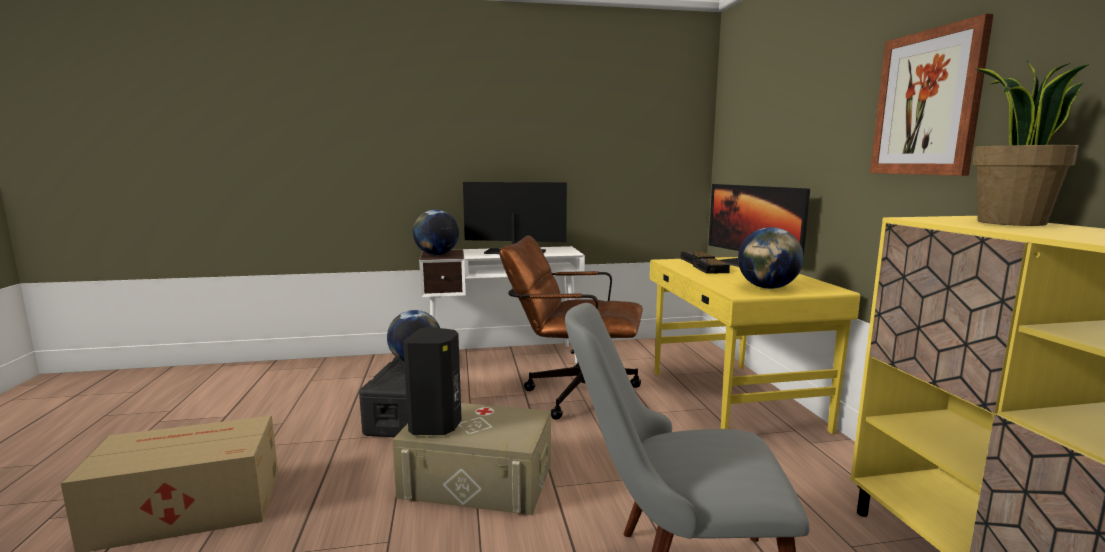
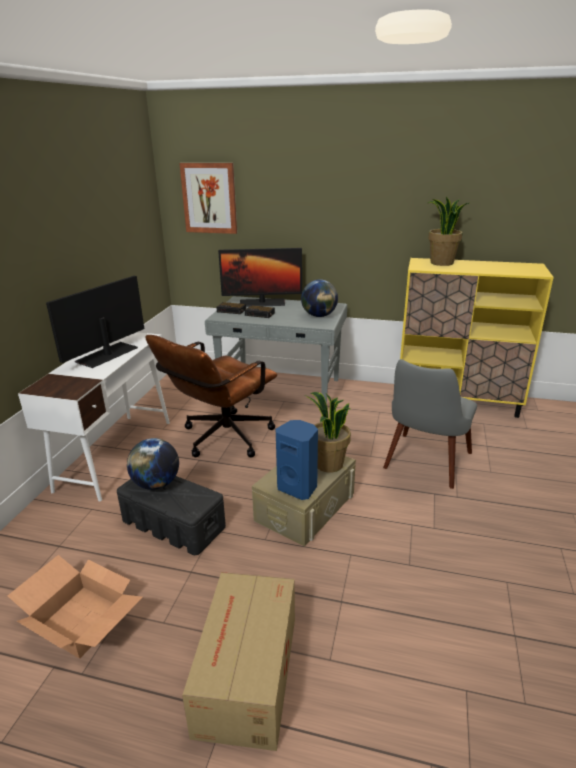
camera: 65 degrees left, 15 degrees up
black speaker [403,327,462,435] -> blue speaker [276,420,318,500]
globe [413,210,459,255] -> none
yellow desk [650,257,860,434] -> grey desk [205,296,347,404]
picture [870,14,994,176] -> picture moved to [179,163,237,234]
none -> cardboard box [7,555,143,659]
none -> potted plant [305,392,351,473]

